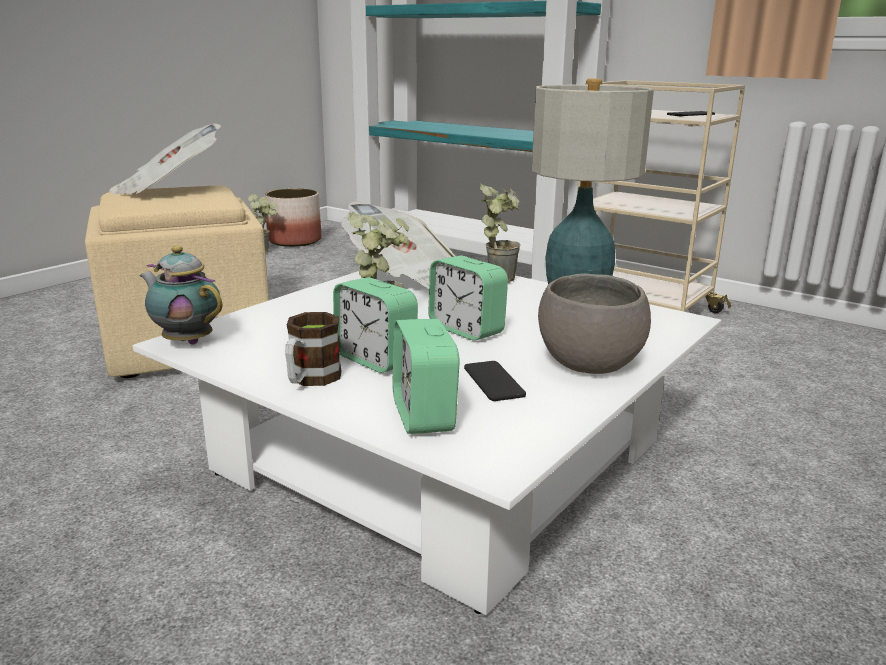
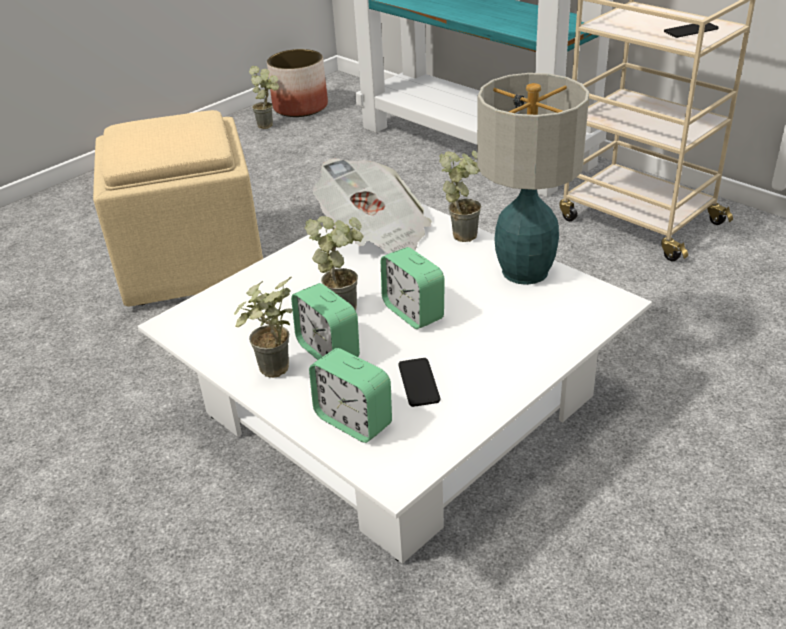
camera: 10 degrees right, 15 degrees up
newspaper [109,124,221,194] -> none
teapot [140,246,222,345] -> none
mug [285,312,342,386] -> potted plant [234,276,293,378]
alarm clock [392,319,459,434] -> alarm clock turned 45 degrees counterclockwise [309,348,392,443]
grey bowl [538,273,651,374] -> none

